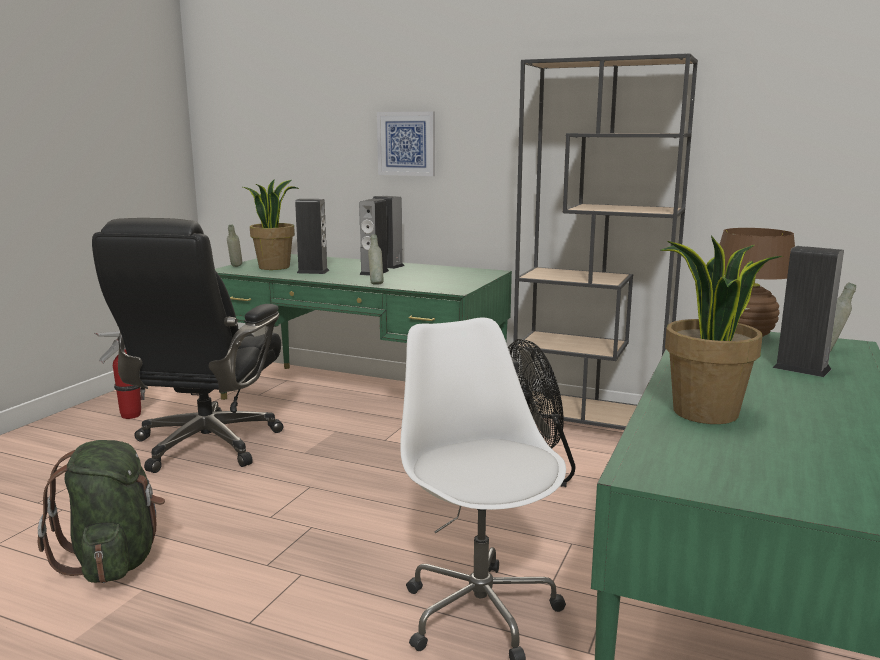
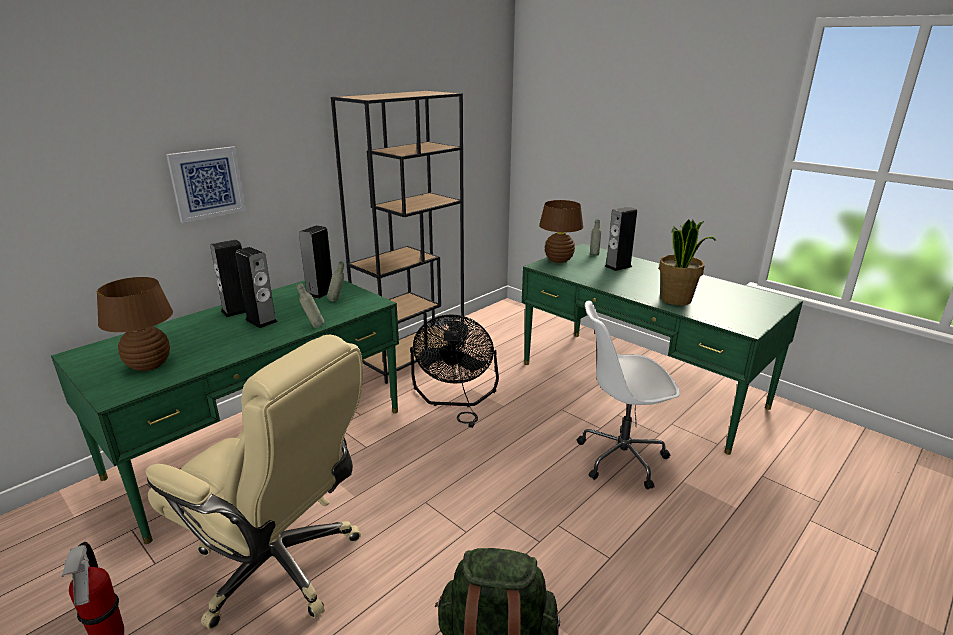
camera: 70 degrees left, 10 degrees up
black office chair [92,218,283,473] -> beige office chair [146,335,363,629]
grey bottle [227,225,242,267] -> grey bottle moved to [327,261,344,302]
potted plant [243,179,299,270] -> brown table lamp [97,277,173,371]
speaker [295,199,329,274] -> speaker moved to [299,225,332,299]

